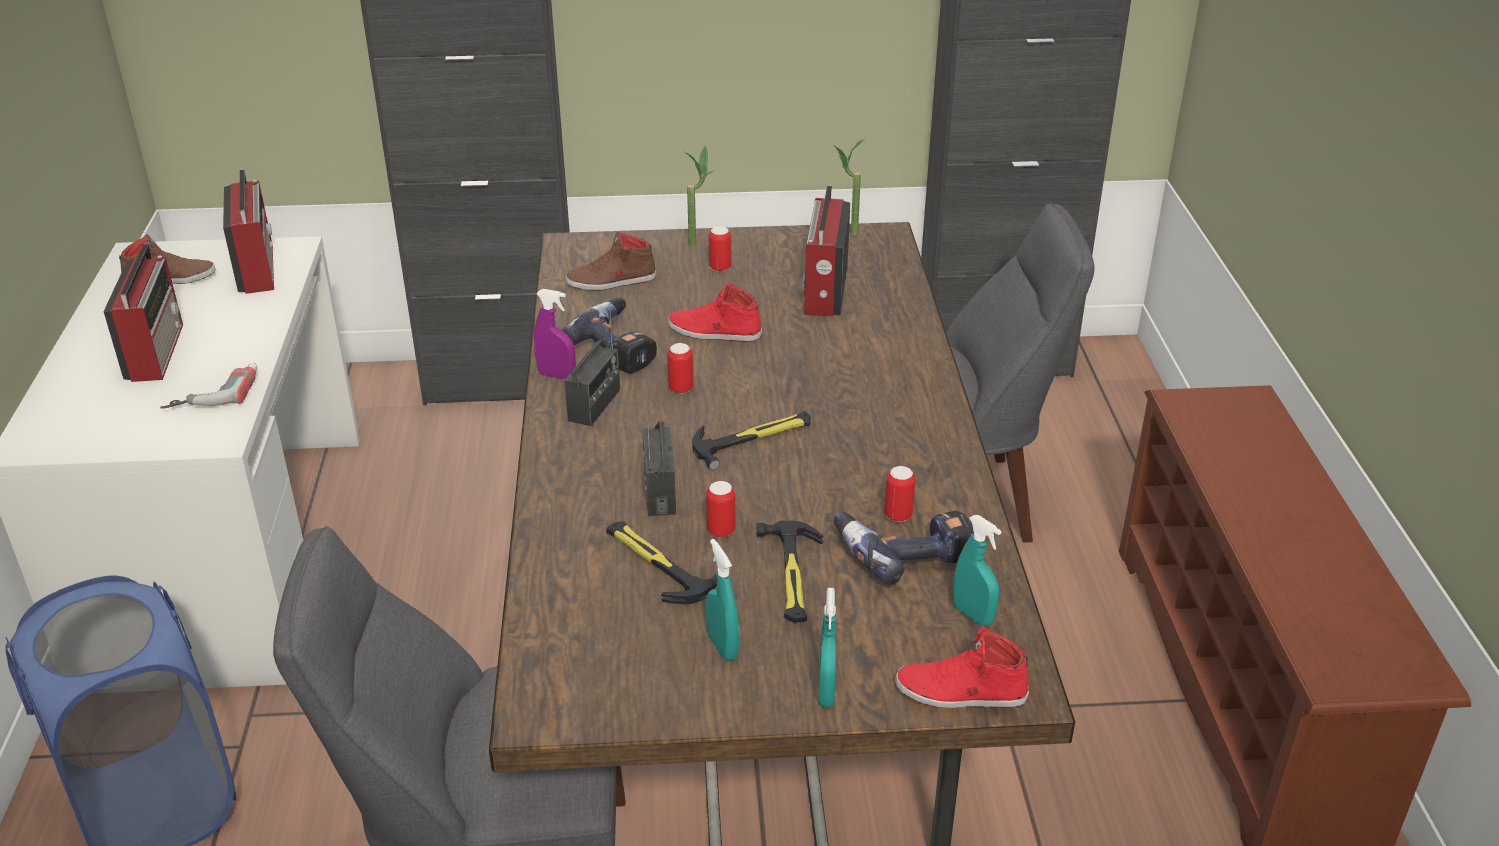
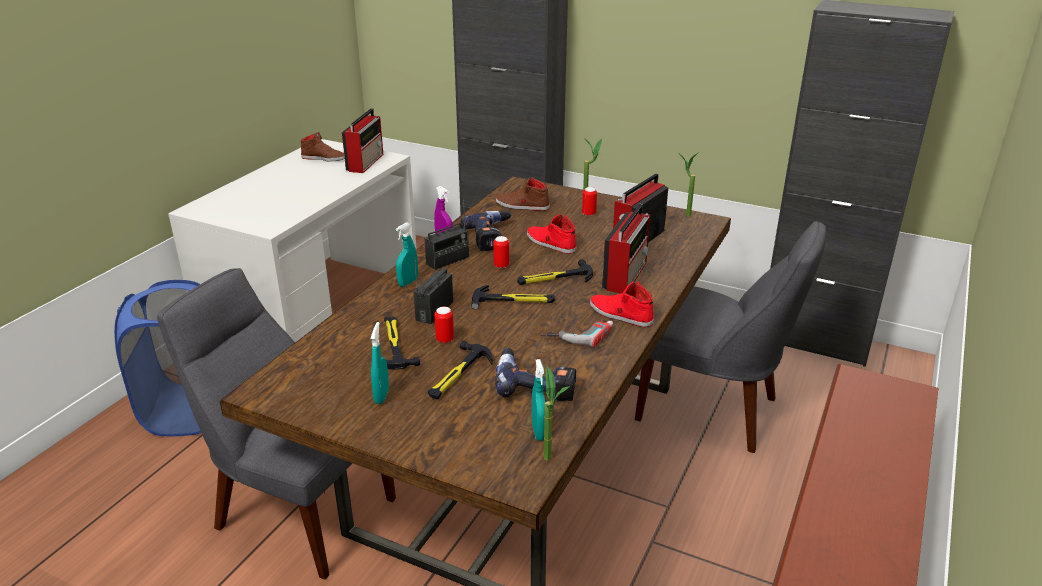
camera: 30 degrees right, 5 degrees down
radio [103,244,183,382] -> radio moved to [602,204,650,294]
power drill [160,363,258,409] -> power drill moved to [540,321,613,348]
turquoise spray bottle [818,588,836,708] -> turquoise spray bottle moved to [396,223,418,287]
can [884,466,916,522] -> none
red shoe [895,626,1029,708] -> red shoe moved to [590,282,654,327]
none -> hammer [517,259,593,285]
none -> potted plant [544,366,570,461]

